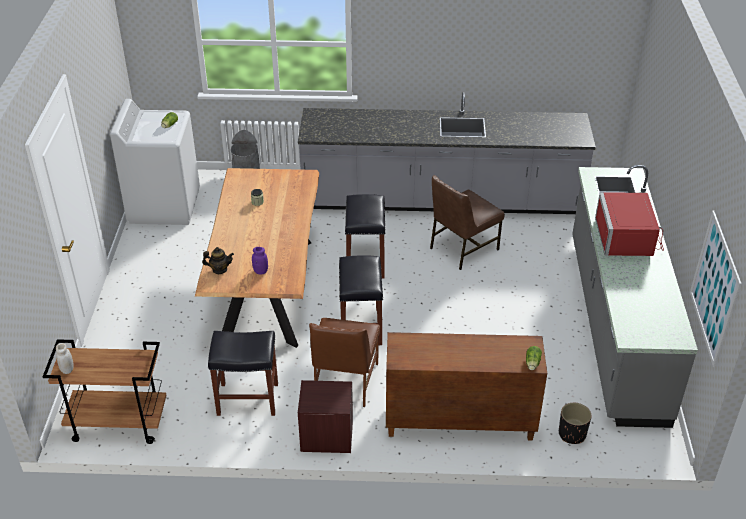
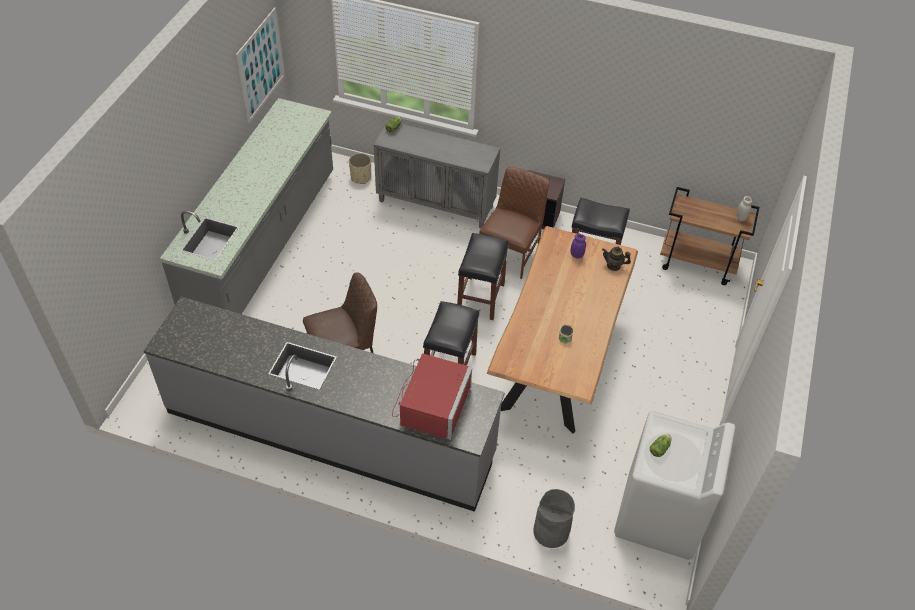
camera: 165 degrees left, 10 degrees up
brown cabinet [386,332,547,440] -> grey cabinet [374,120,500,228]
black planter [559,403,592,444] -> beige planter [349,153,371,184]
red microwave [595,192,664,256] -> red microwave moved to [392,353,472,440]

